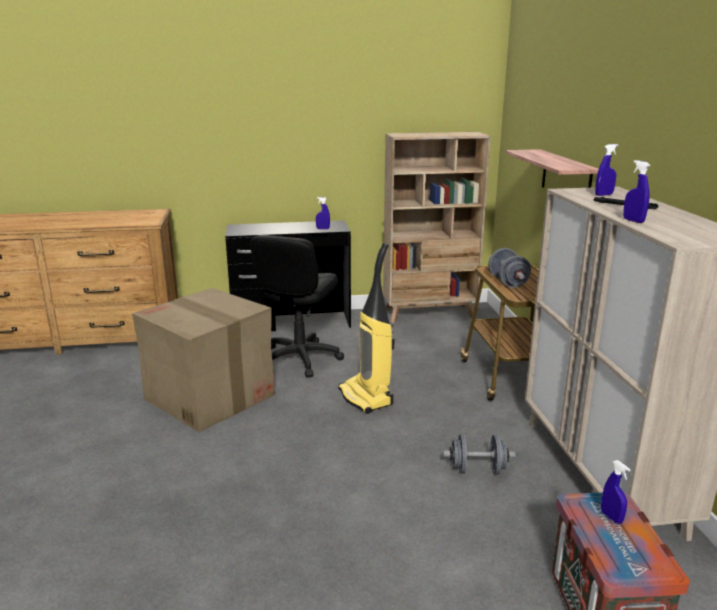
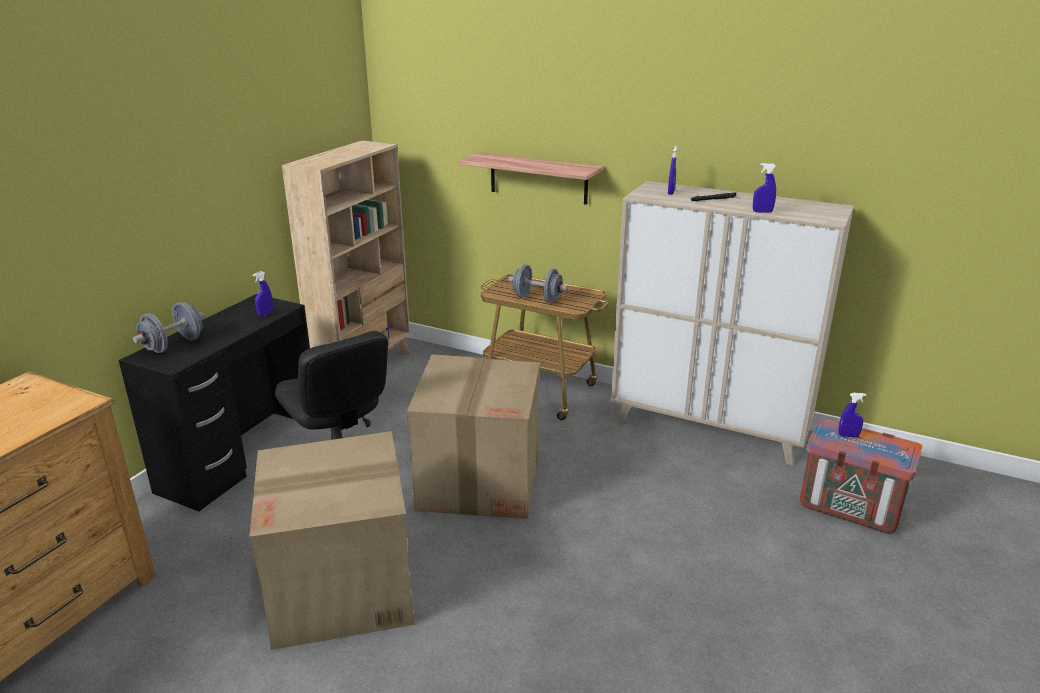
camera: 55 degrees left, 5 degrees up
vacuum cleaner [338,243,394,414] -> cardboard box [407,354,540,519]
grey dumbbell [443,434,515,474] -> grey dumbbell moved to [133,302,205,353]

